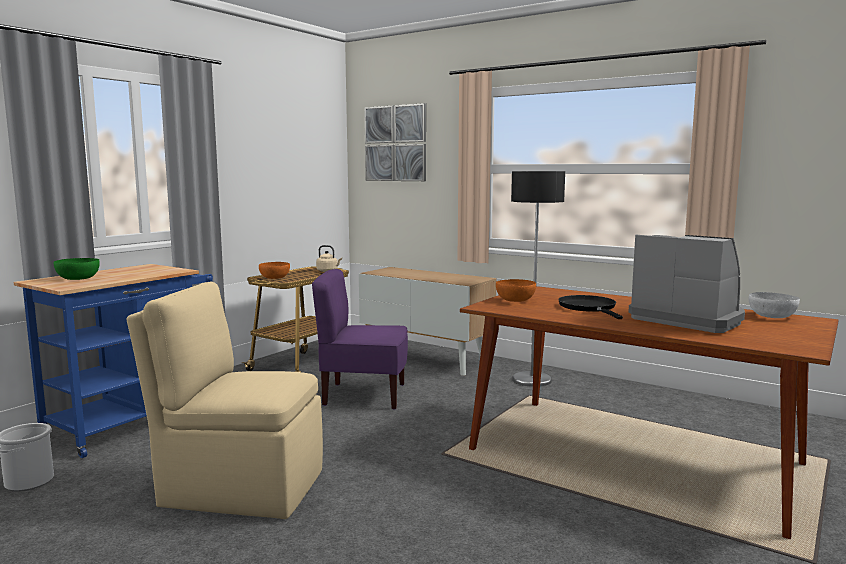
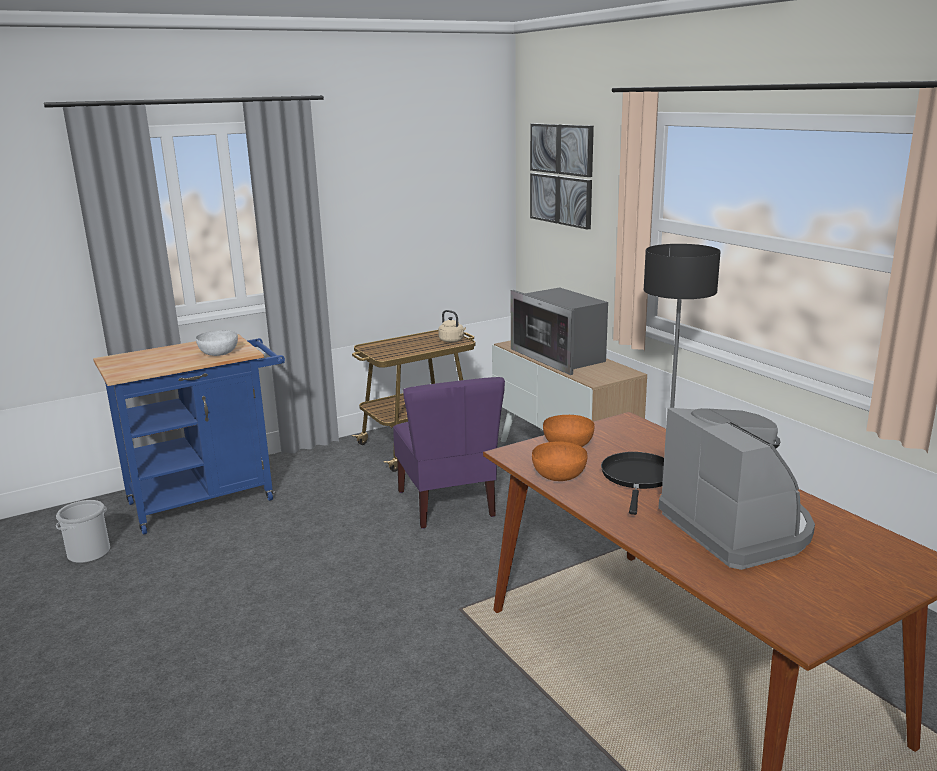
camera: 25 degrees right, 10 degrees up
green bowl [54,258,100,280] -> none
beige chair [127,282,323,519] -> none
orange bowl [259,262,290,279] -> orange bowl moved to [532,441,587,481]
purple chair [312,269,408,410] -> purple chair turned 135 degrees counterclockwise [393,377,505,529]
white bowl [749,292,800,318] -> white bowl moved to [196,330,238,356]
none -> microwave [511,288,608,375]

